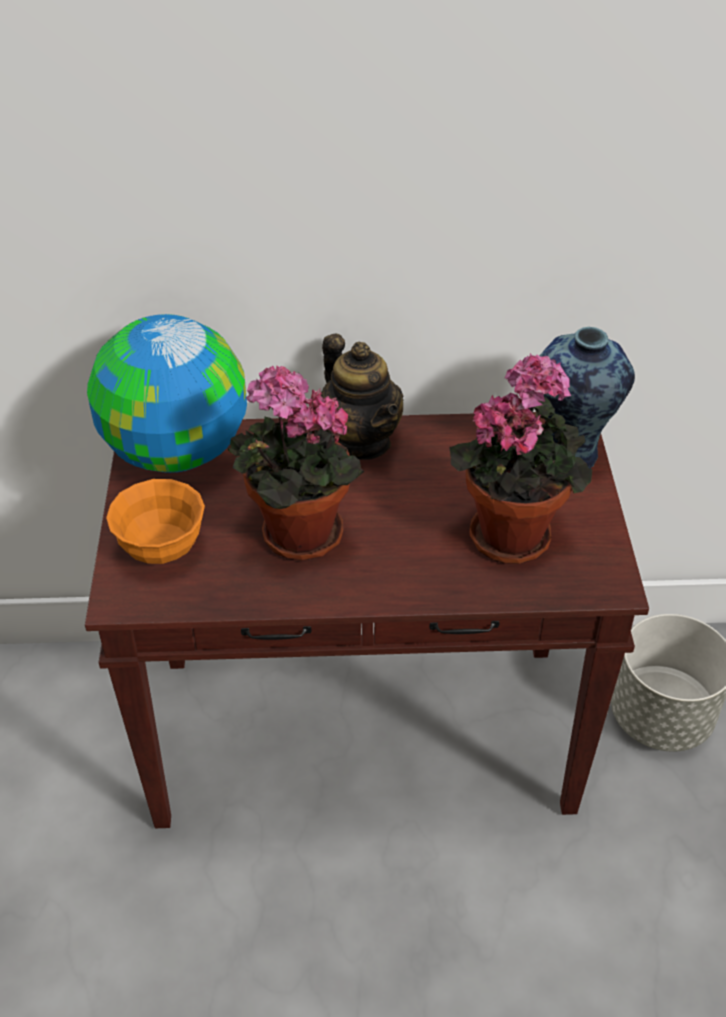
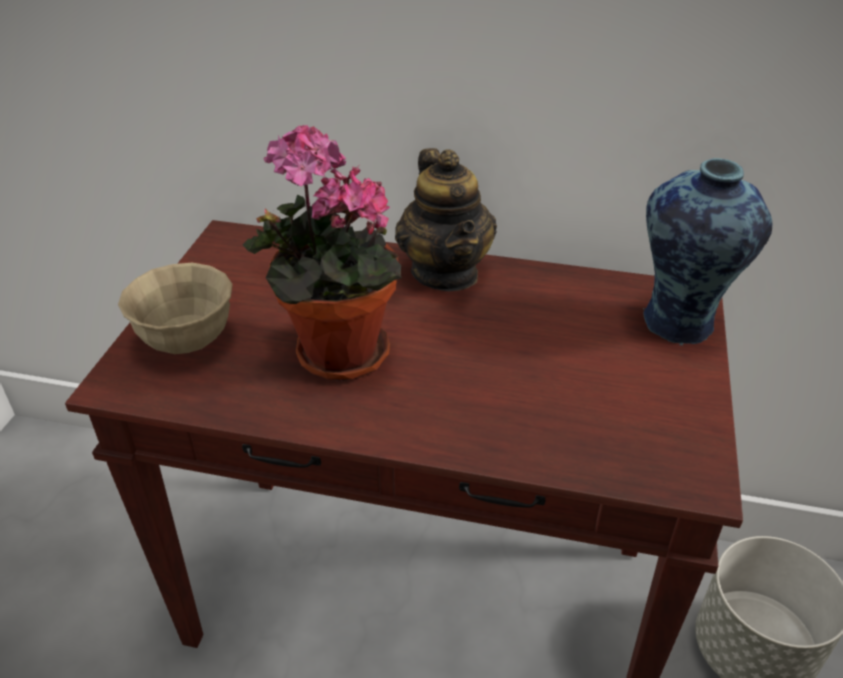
camera: 15 degrees right, 5 degrees down
globe [87,314,247,473] -> none
orange bowl [106,479,205,564] -> beige bowl [118,263,233,354]
potted plant [450,353,592,564] -> none

